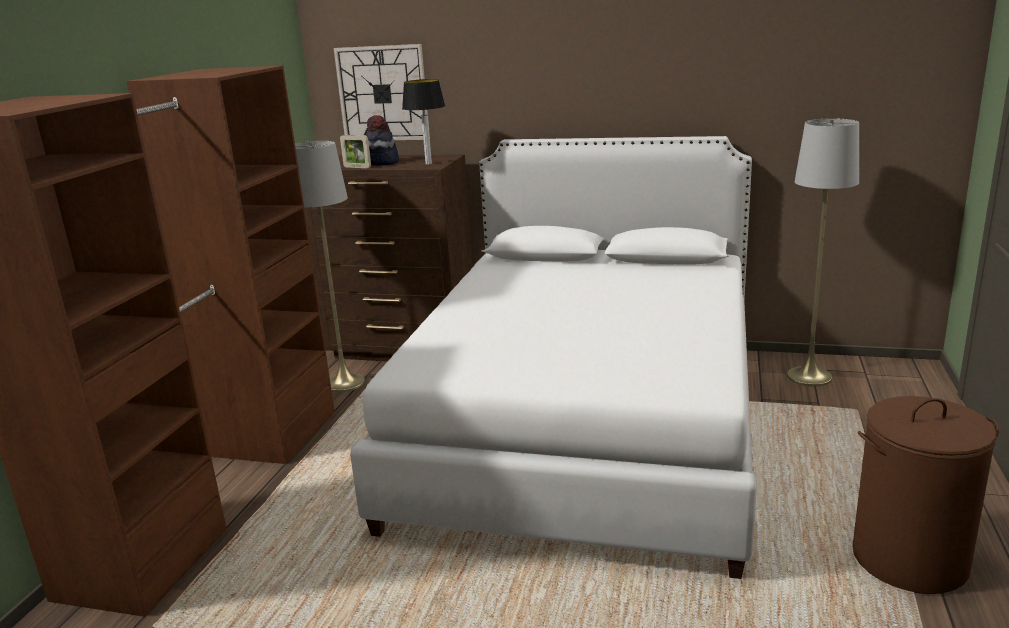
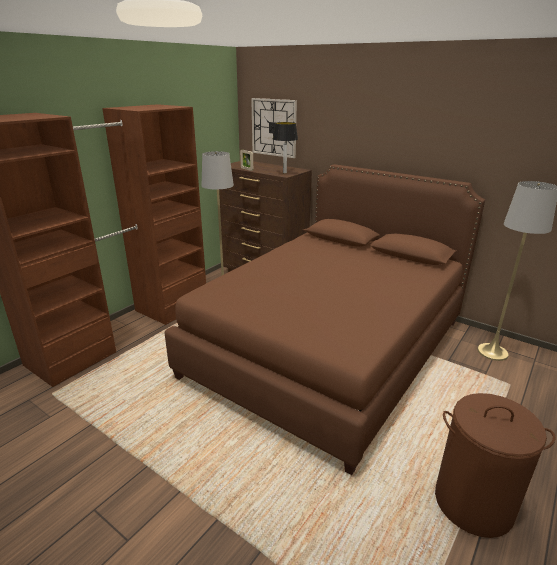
camera: 20 degrees right, 5 degrees up
white bed [350,136,757,579] -> brown bed [165,164,485,475]
hat [366,115,399,165] -> none

